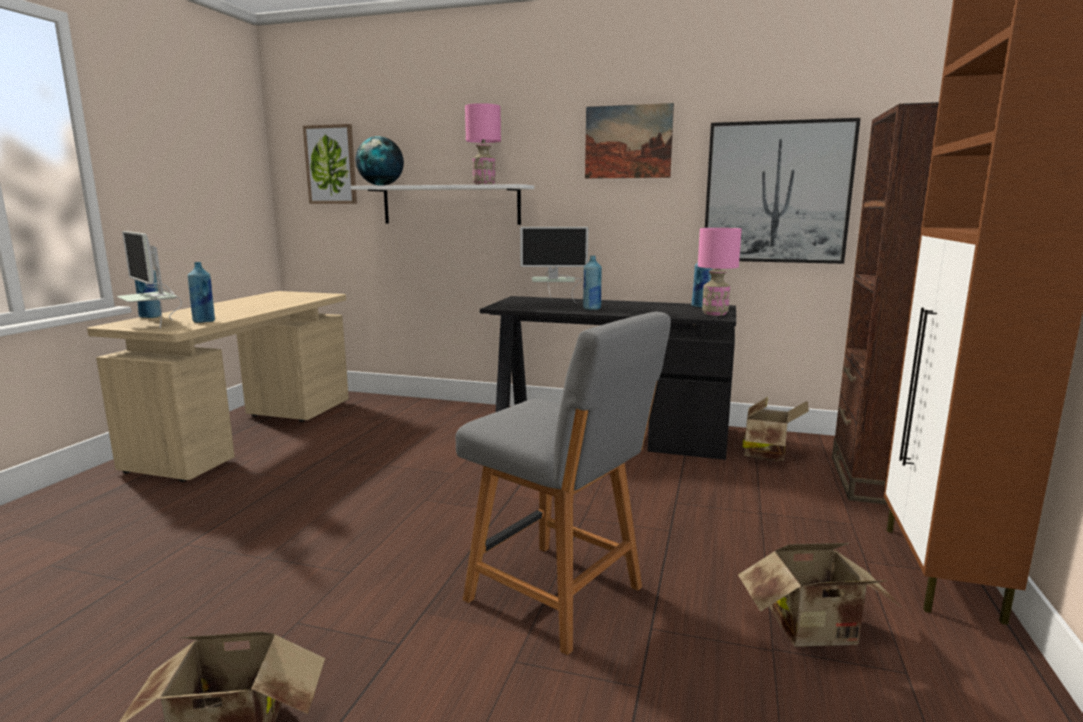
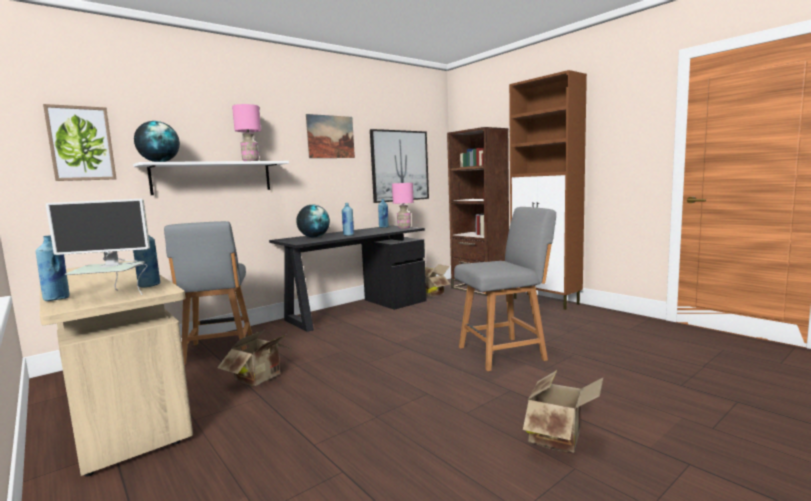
camera: 55 degrees left, 5 degrees down
monitor [520,227,588,302] -> globe [296,205,330,238]
cardboard box [738,543,901,647] -> cardboard box moved to [217,330,291,386]
none -> grey chair [164,221,252,365]

